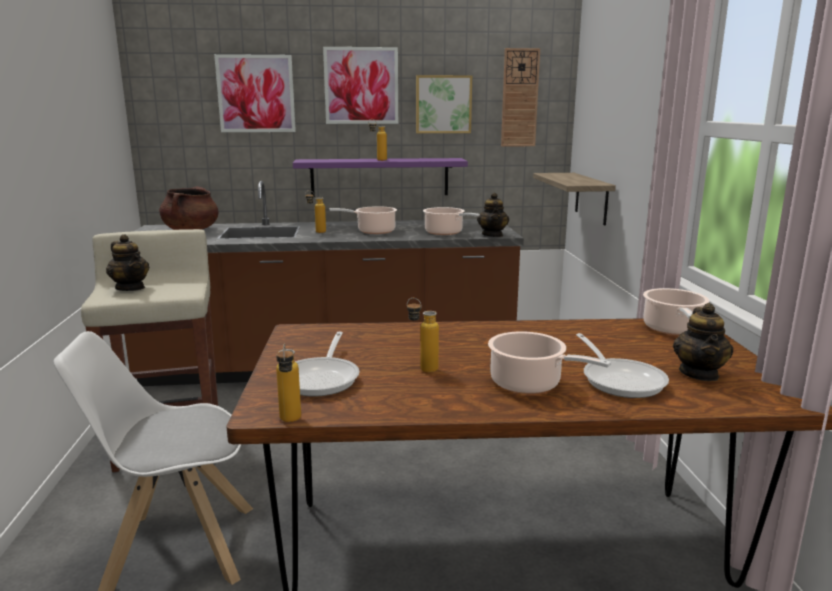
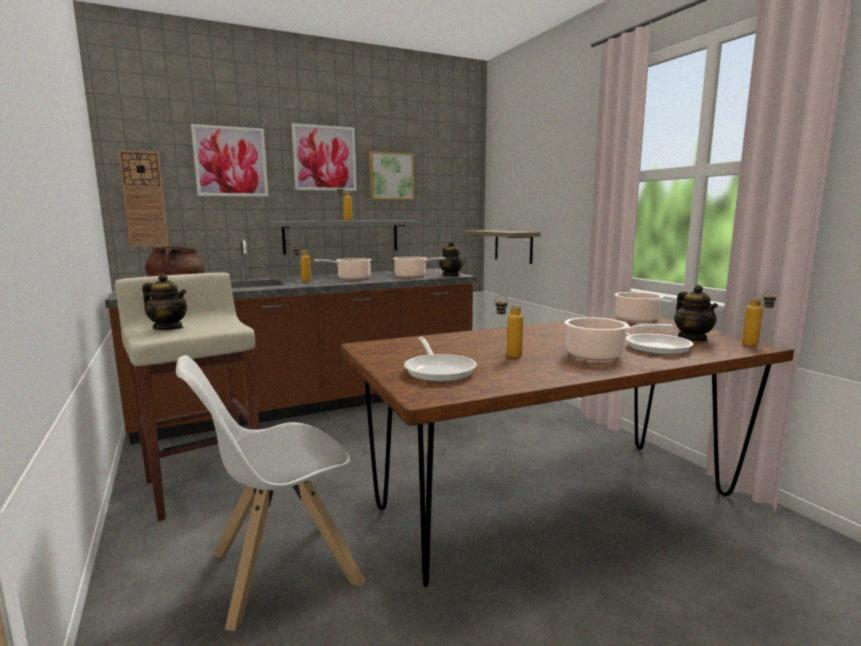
camera: 20 degrees left, 5 degrees down
bottle [276,344,301,422] -> bottle moved to [742,289,777,346]
purple shelf [293,158,468,197] -> grey shelf [268,220,418,255]
wall clock [501,48,540,147] -> wall clock moved to [118,150,169,247]

